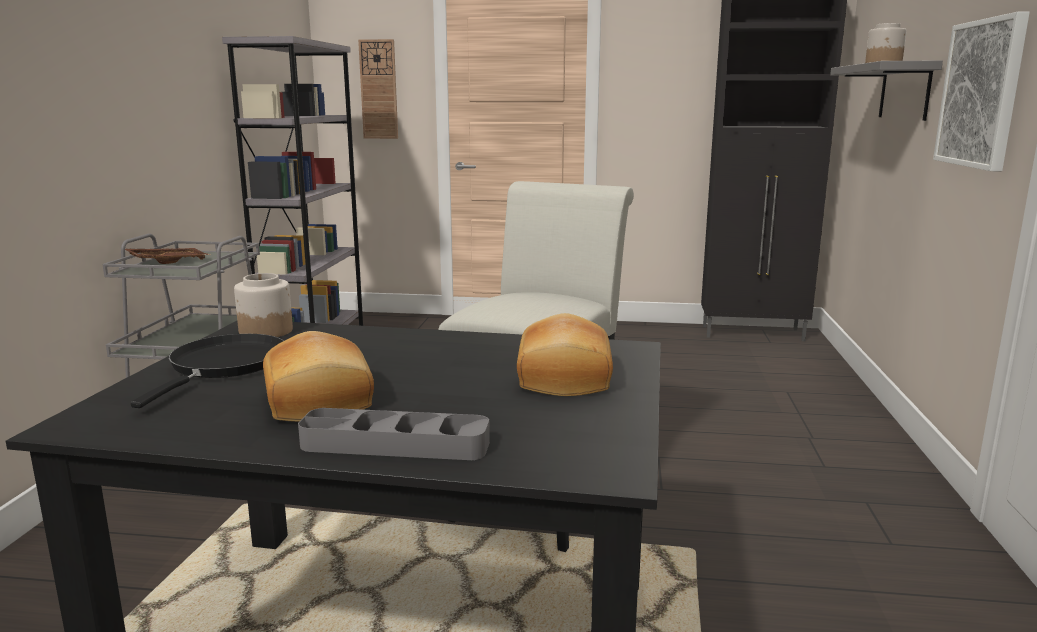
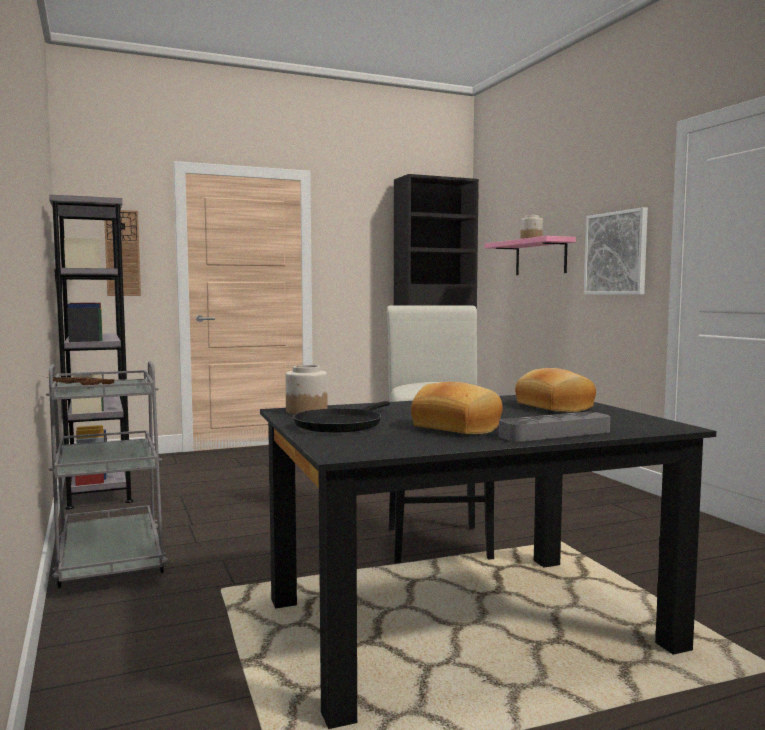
camera: 30 degrees left, 10 degrees down
black frying pan [131,334,284,408] -> black frying pan turned 135 degrees counterclockwise [293,401,390,432]
grey shelf [830,61,943,121] -> pink shelf [484,236,576,275]

